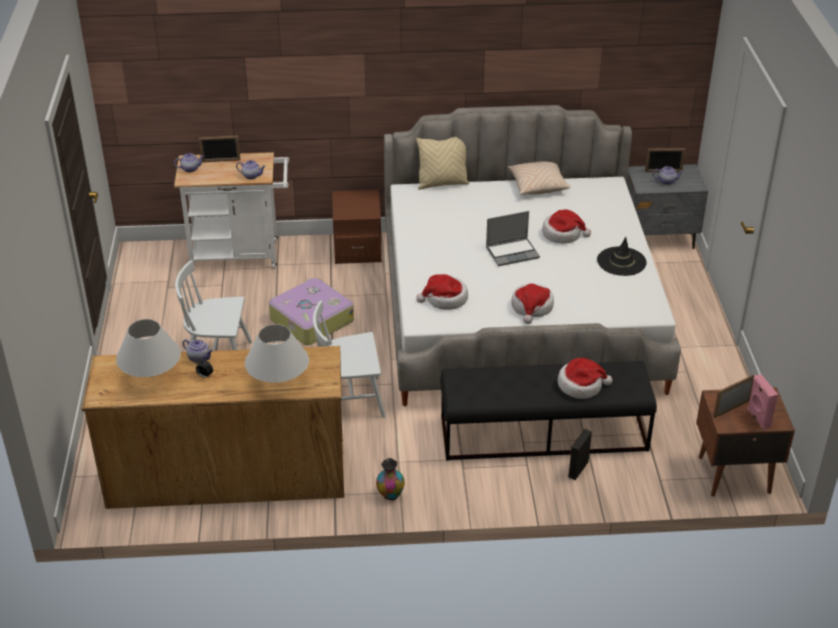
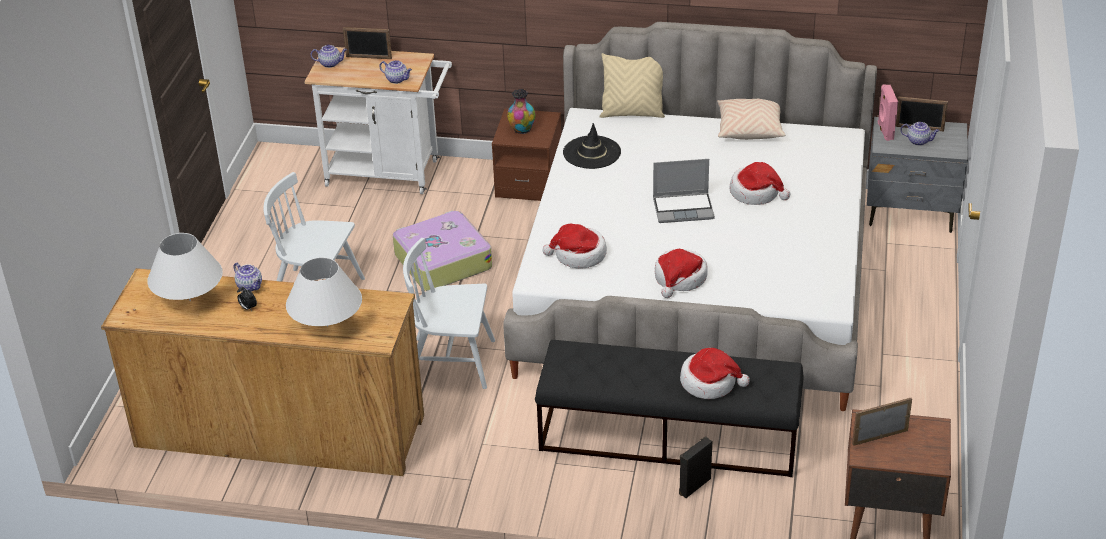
camera: 15 degrees right, 0 degrees up
vase [376,458,405,500] -> vase moved to [507,89,536,134]
black hat [597,237,647,276] -> black hat moved to [563,123,621,169]
pink speaker [747,374,778,430] -> pink speaker moved to [877,84,898,141]

